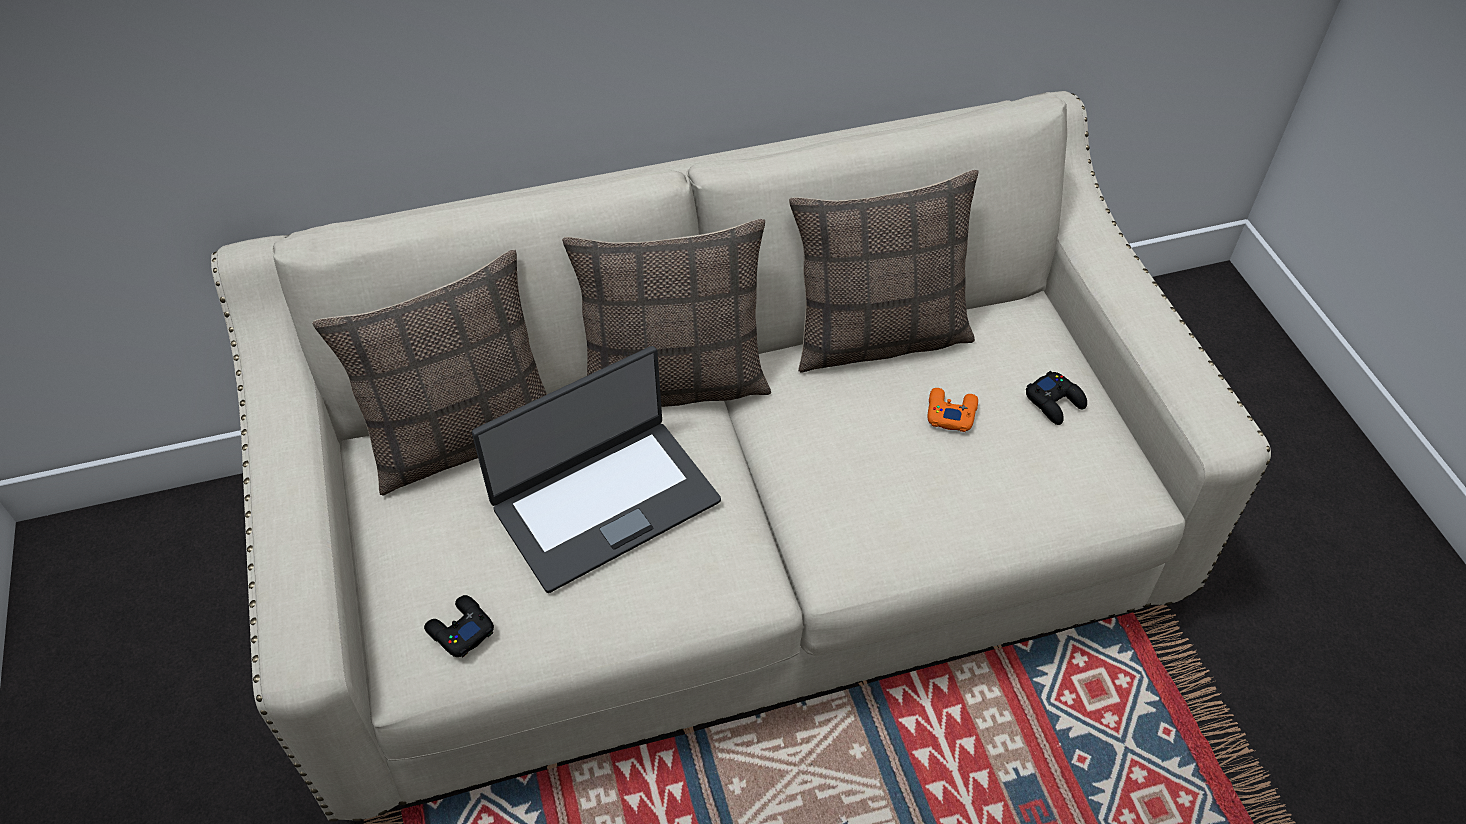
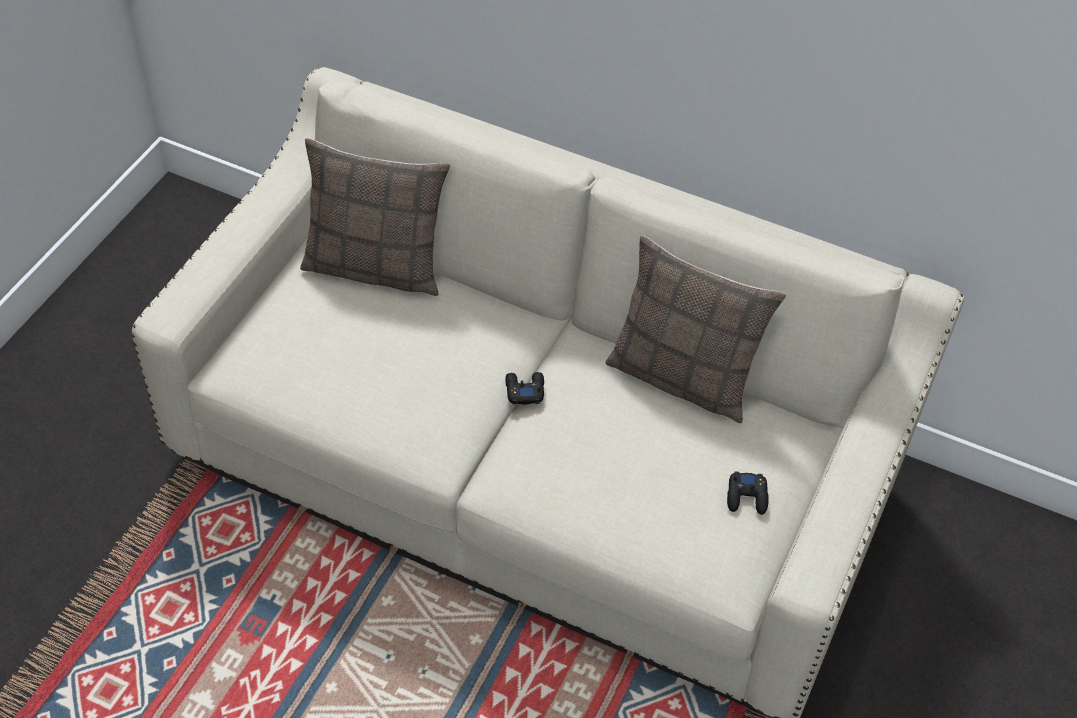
camera: 40 degrees right, 0 degrees up
black game controller [424,595,494,658] -> black game controller moved to [505,372,544,405]
laptop [472,346,721,593] -> none
pillow [562,219,771,407] -> none
orange game controller [928,388,978,432] -> none

